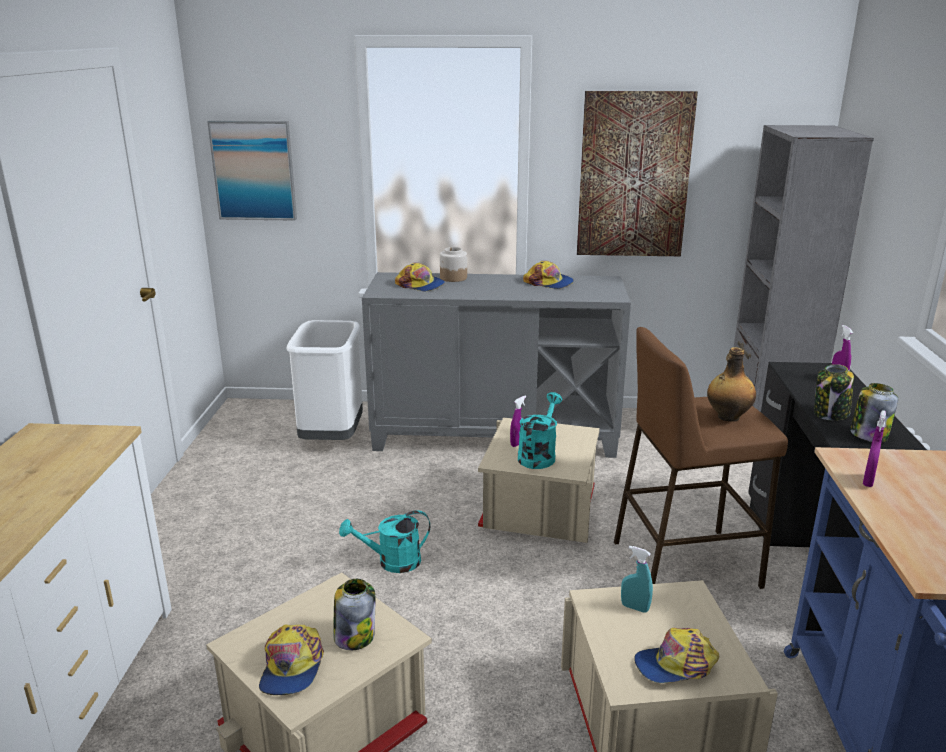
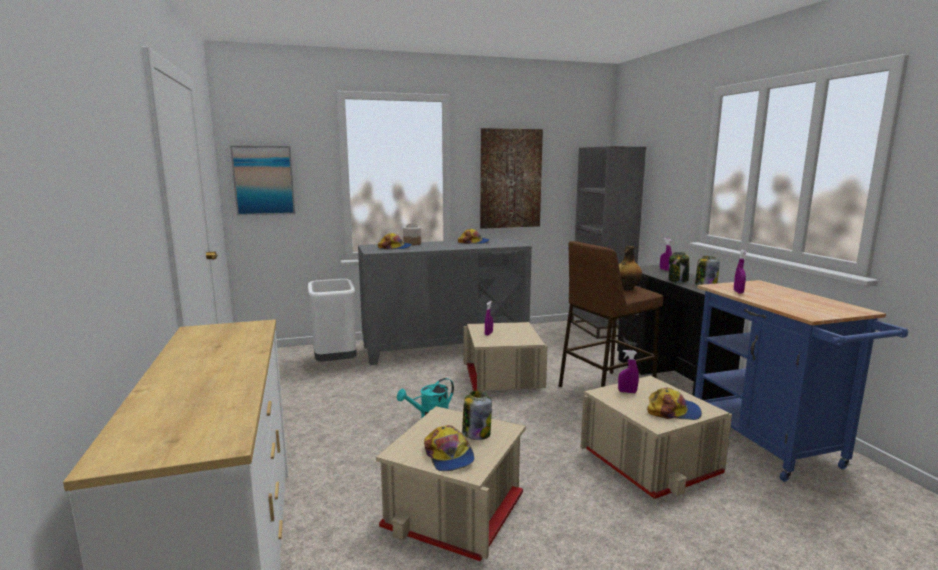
camera: 20 degrees left, 10 degrees down
turquoise watering can [518,392,562,469] -> none
turquoise spray bottle [621,546,653,613] -> purple spray bottle [618,350,639,393]
cap [634,628,719,683] -> cap turned 135 degrees counterclockwise [647,388,702,420]

